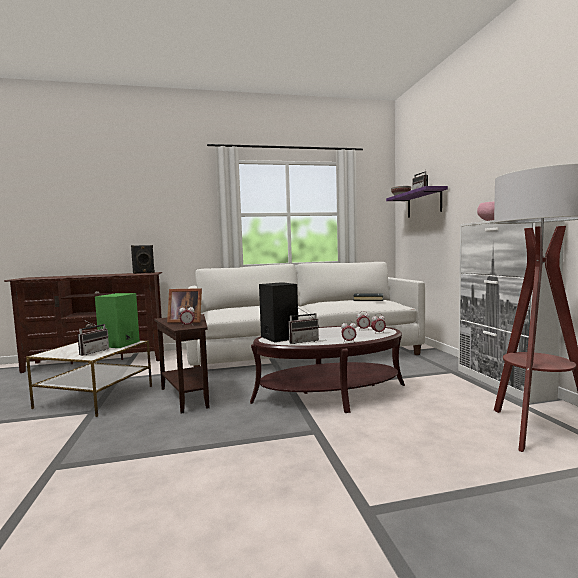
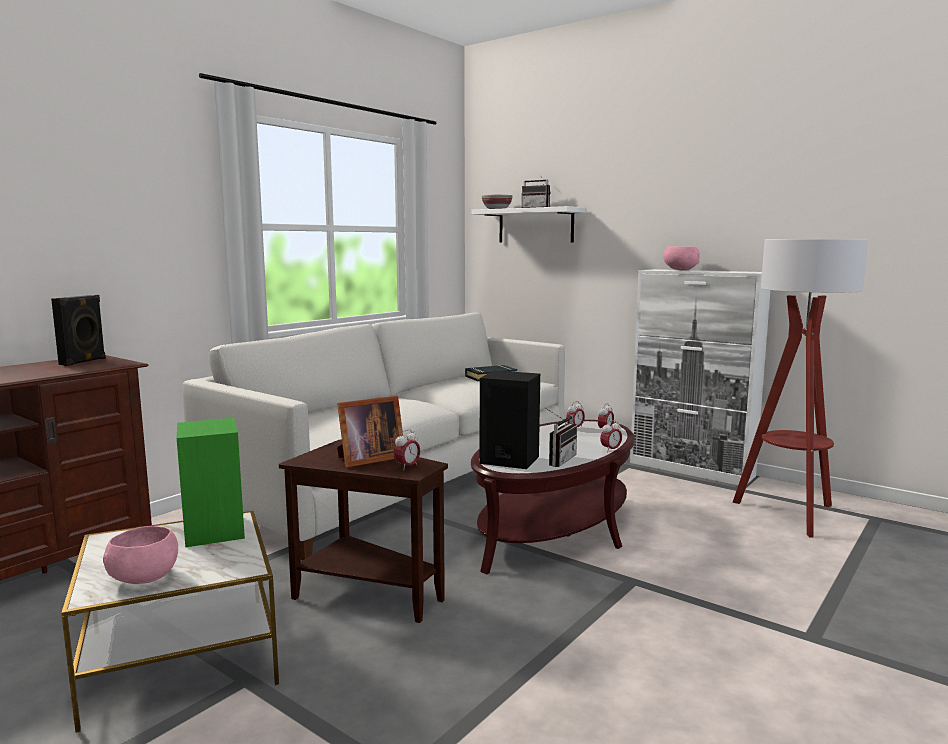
camera: 40 degrees left, 5 degrees up
radio [78,319,109,356] -> none
purple shelf [386,186,448,218] -> white shelf [471,206,586,242]
none -> pink bowl [103,526,178,584]

